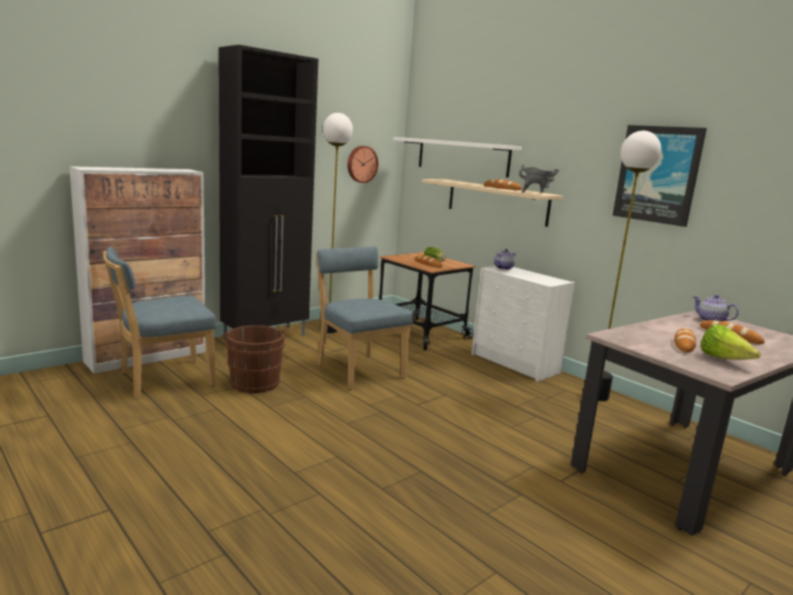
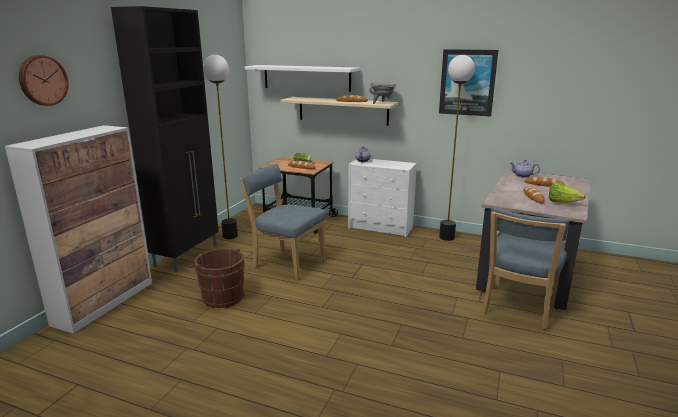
camera: 25 degrees left, 5 degrees up
blue chair [102,246,217,399] -> blue chair moved to [482,207,569,329]
wall clock [347,146,378,183] -> wall clock moved to [19,55,69,106]

